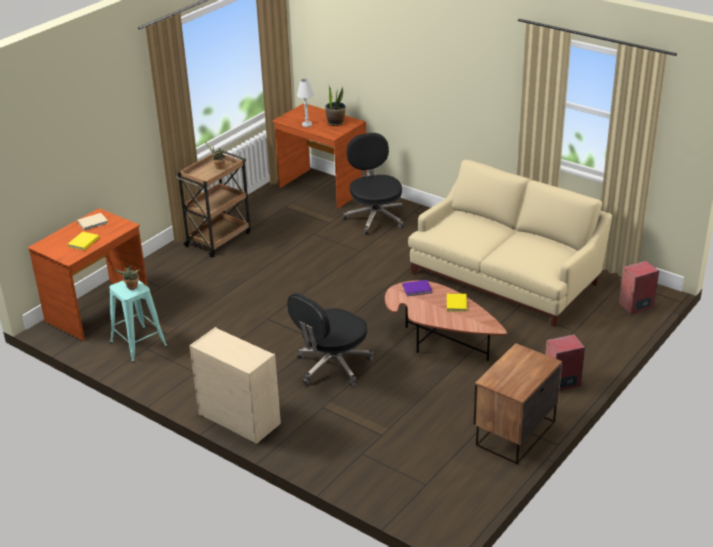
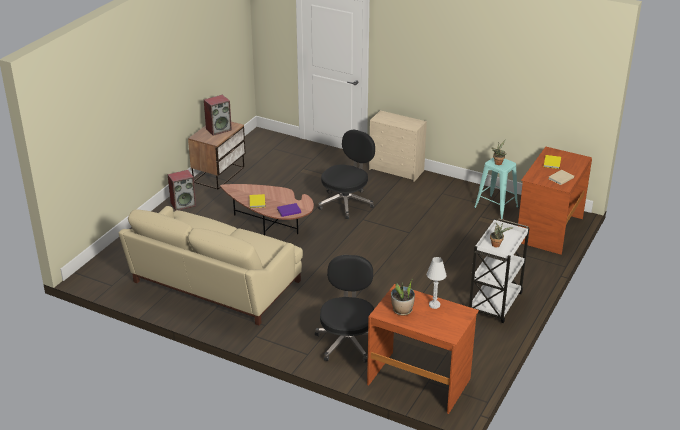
camera: 170 degrees right, 0 degrees up
brown cart [176,151,251,257] -> white cart [469,219,529,323]
black office chair [343,133,404,235] -> black office chair turned 150 degrees counterclockwise [315,255,374,363]
speaker [619,261,659,314] -> speaker moved to [204,95,232,136]

